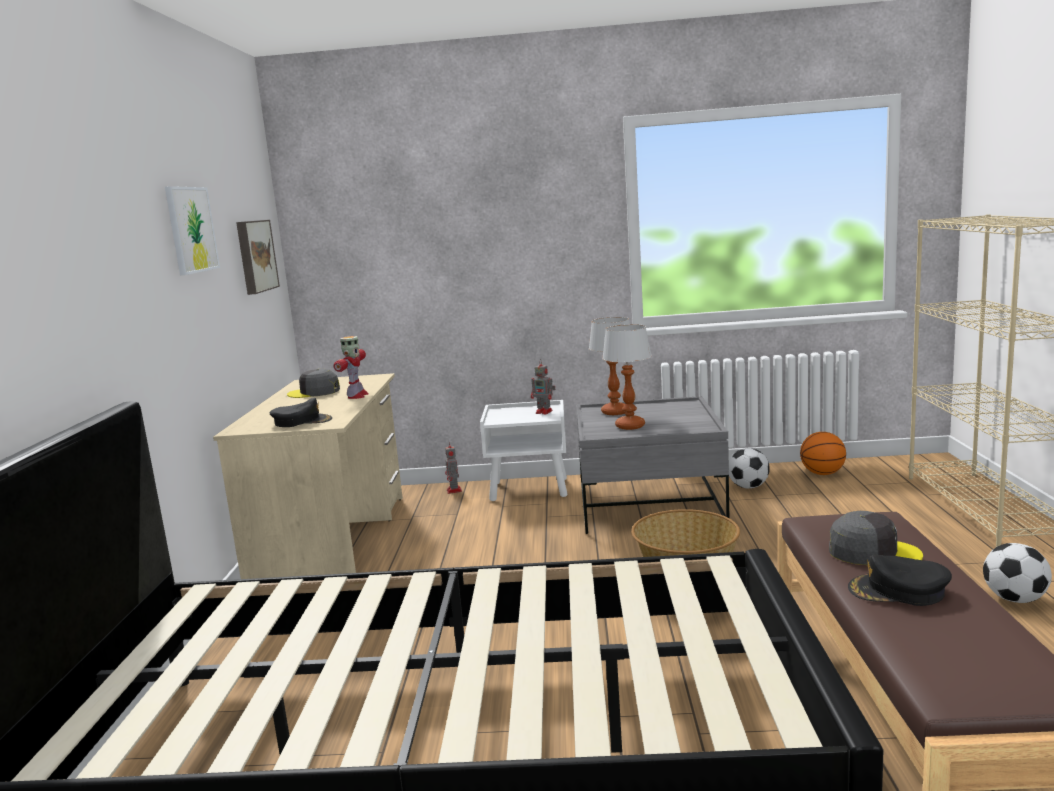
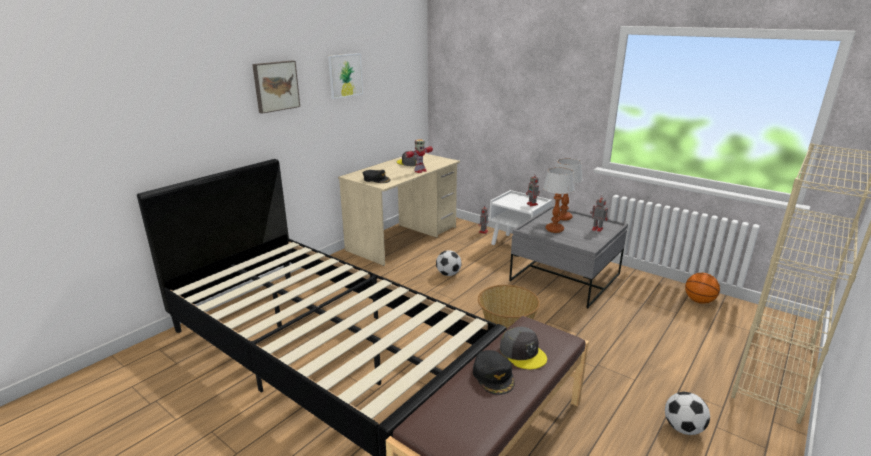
camera: 35 degrees right, 10 degrees up
picture [236,220,280,295] -> picture moved to [252,60,300,114]
football [729,448,770,488] -> football moved to [436,250,462,276]
black cap [848,555,952,606] -> black cap turned 150 degrees counterclockwise [473,350,515,395]
none -> toy robot [590,197,608,232]

